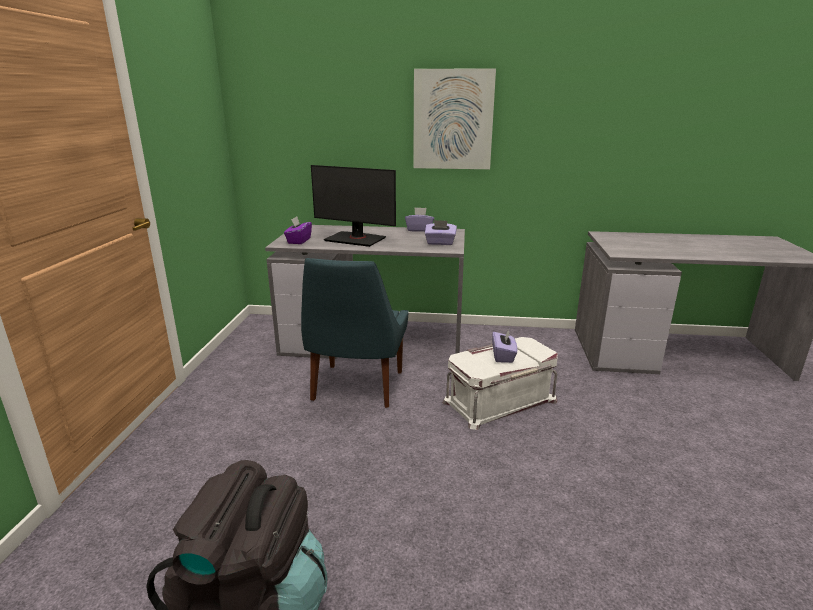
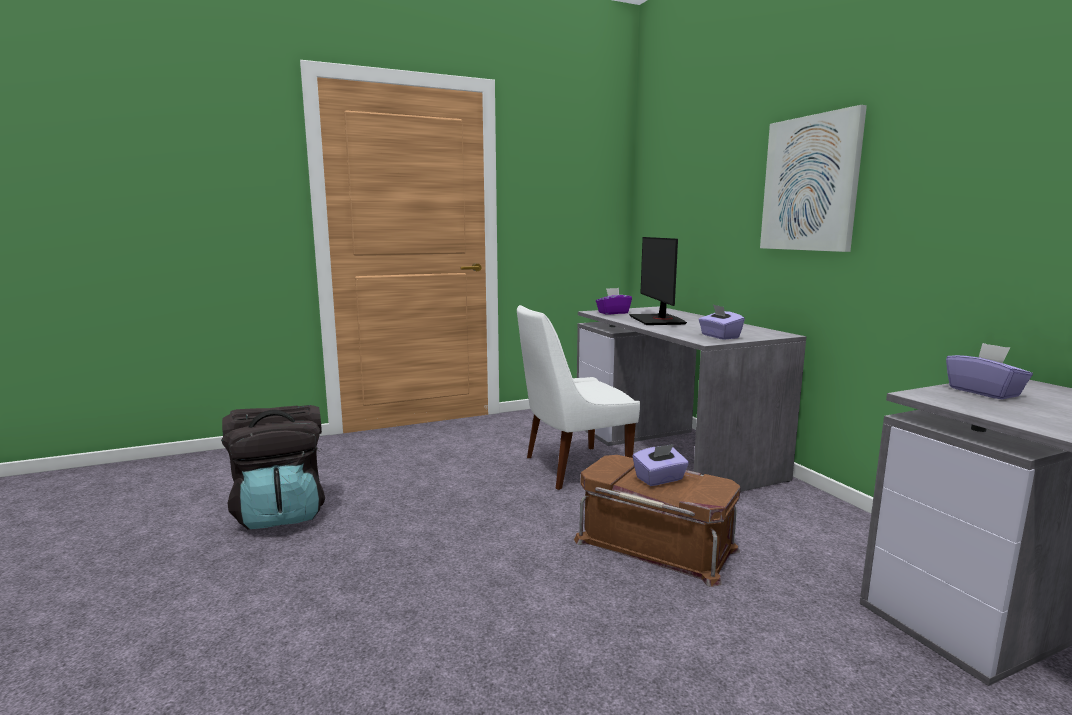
camera: 60 degrees right, 10 degrees down
blue chair [301,258,408,408] -> white chair [517,305,640,490]
purple tissue box [405,208,434,232] -> purple tissue box moved to [946,343,1033,399]
white storage box [443,337,558,430] -> brown storage box [574,455,741,587]

